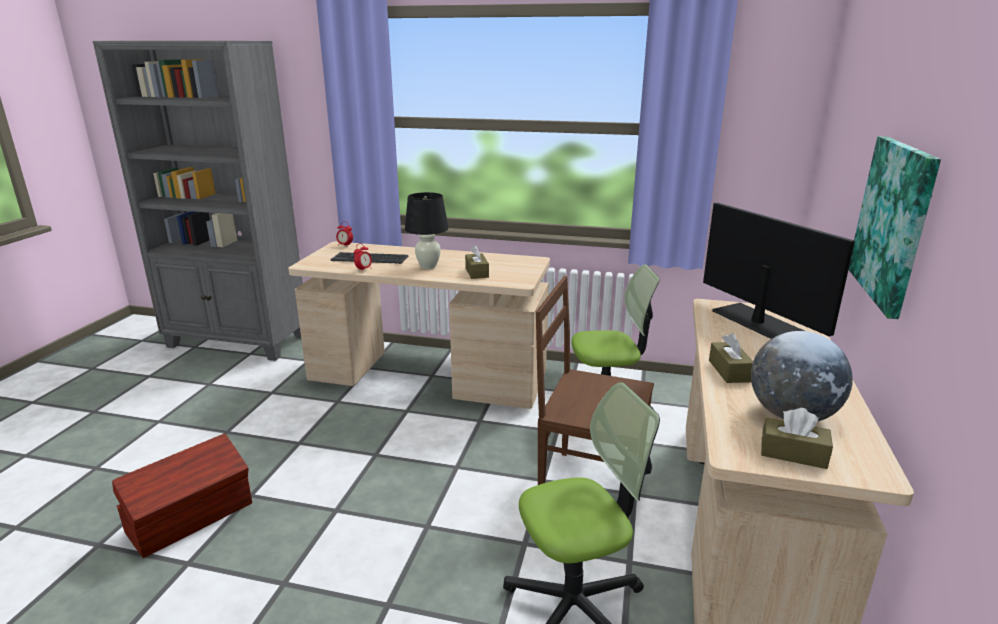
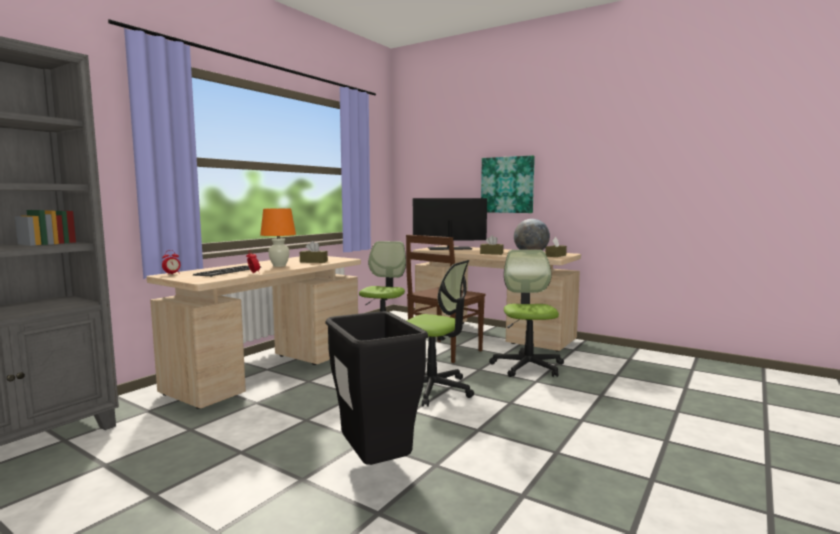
camera: 70 degrees left, 15 degrees down
brown storage box [112,433,252,558] -> black trash can [325,311,428,465]
black table lamp [405,192,449,269] -> orange table lamp [260,208,296,267]
none -> office chair [406,260,474,407]

